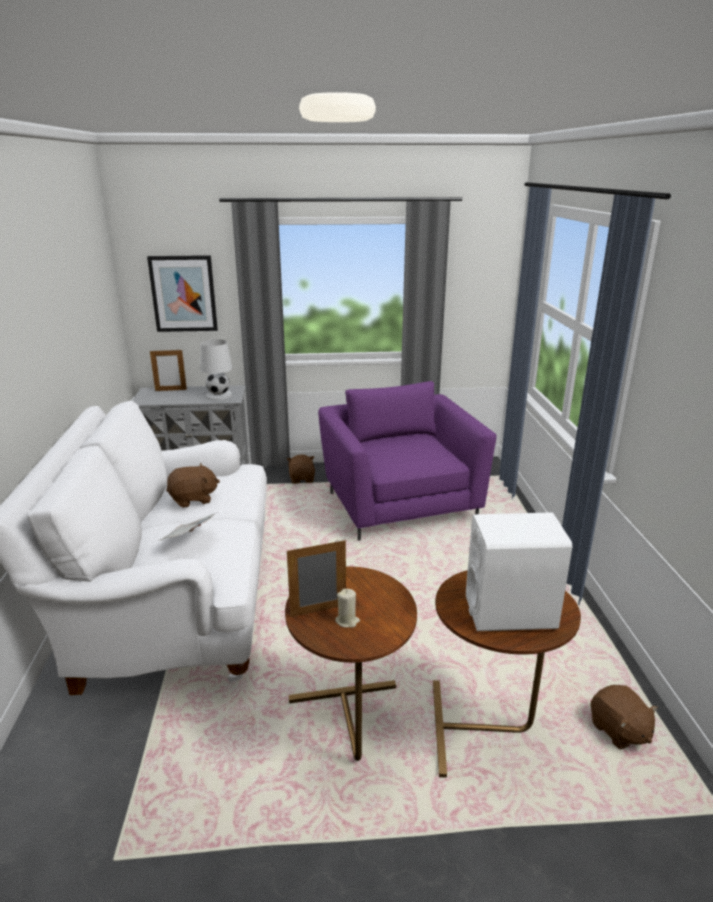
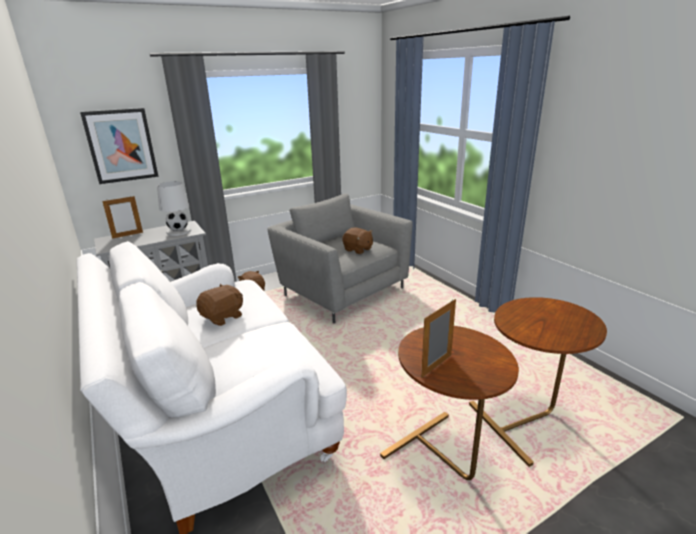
camera: 25 degrees left, 0 degrees up
newspaper [158,512,218,541] -> none
purple armchair [318,381,496,541] -> grey armchair [268,193,413,323]
beige candle [335,589,360,628] -> none
white speaker [466,512,572,631] -> none
brown plush toy [590,685,658,749] -> brown plush toy moved to [342,227,373,254]

